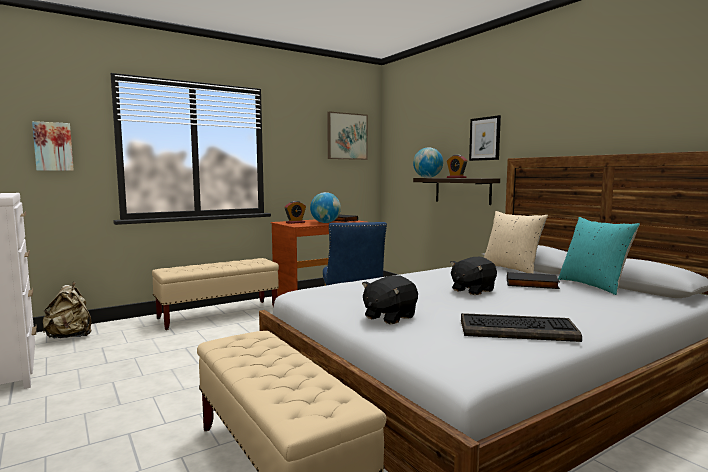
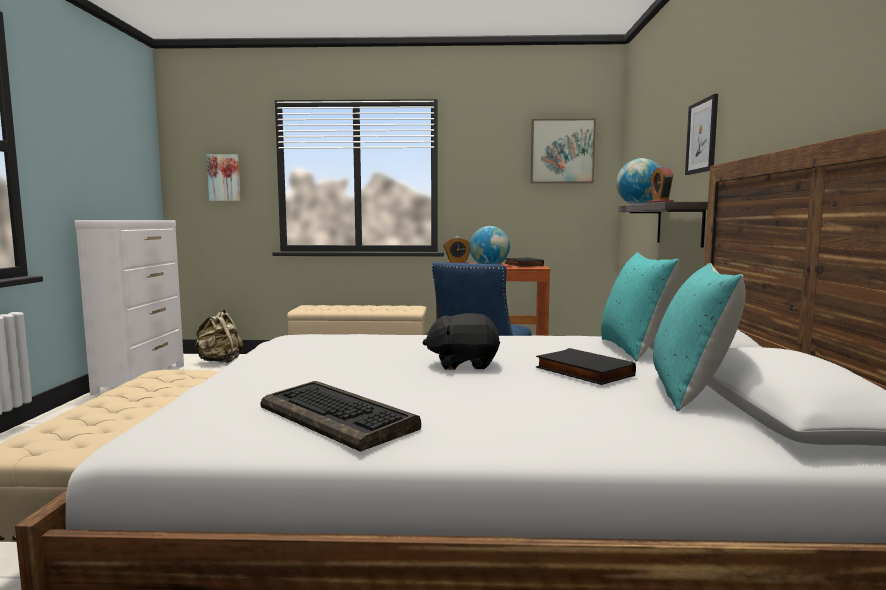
camera: 35 degrees right, 0 degrees up
black plush toy [362,275,418,324] -> none
beige pillow [484,211,548,273] -> turquoise pillow [601,252,679,362]

